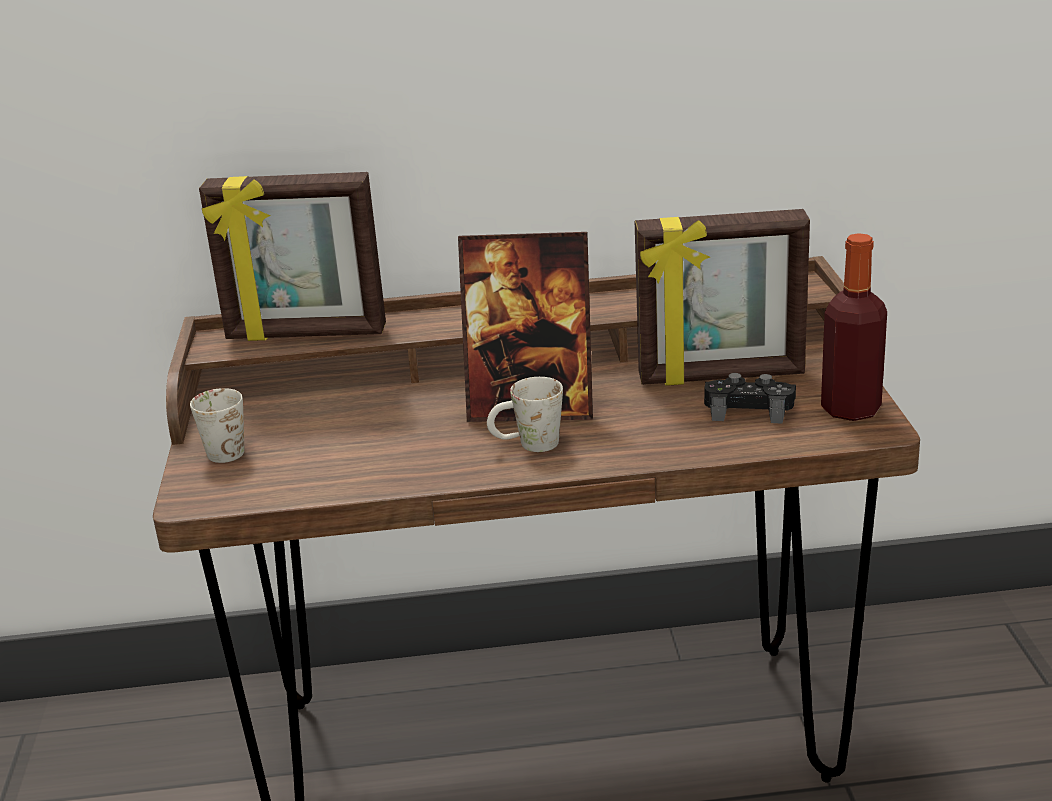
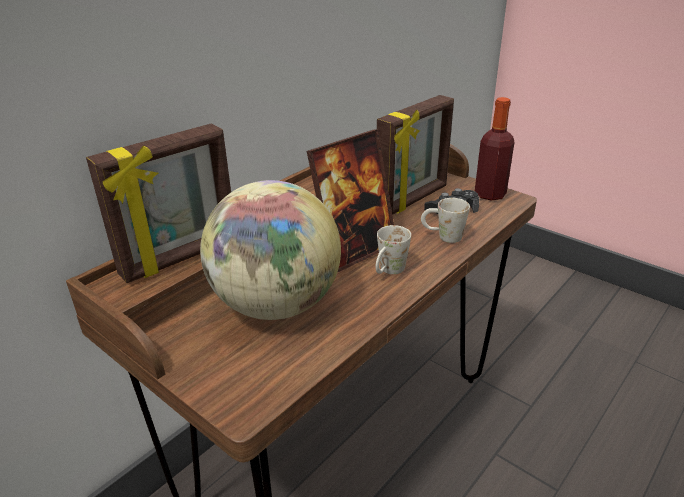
camera: 45 degrees left, 5 degrees up
white mug [190,388,244,463] -> white mug moved to [421,198,470,243]
none -> globe [200,180,341,320]

